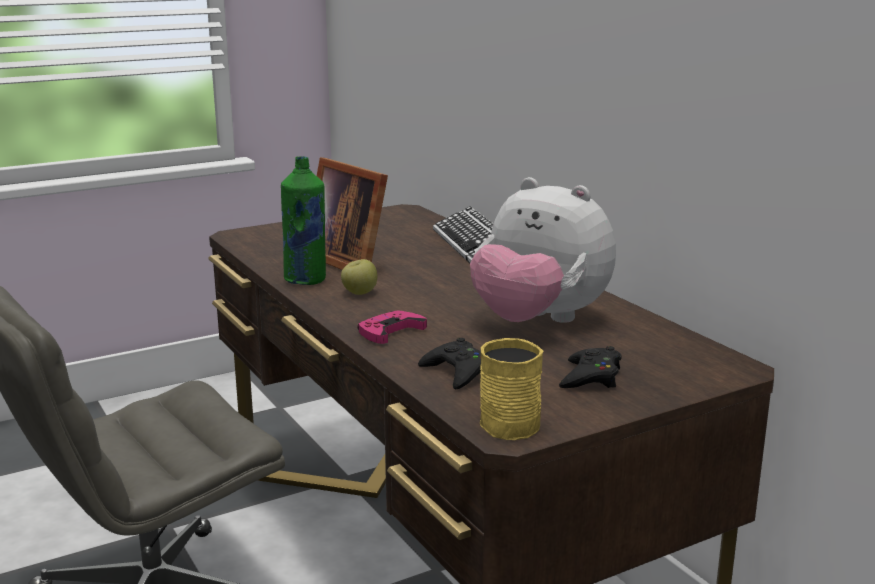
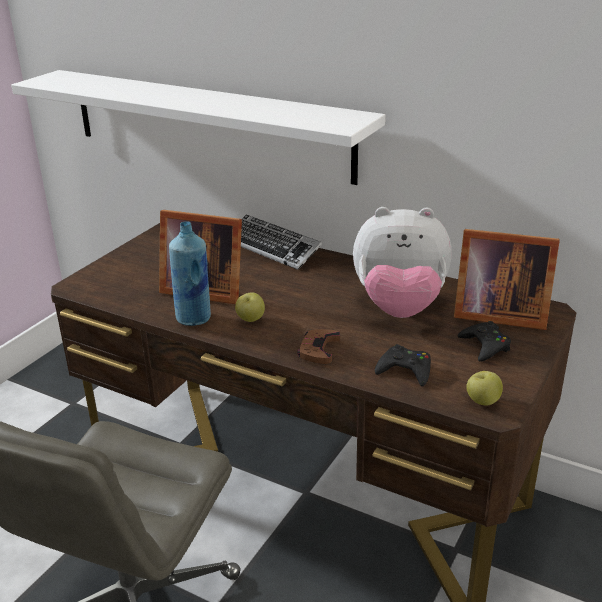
camera: 30 degrees left, 10 degrees up
green bottle [281,156,326,285] -> blue bottle [169,221,211,326]
pink game controller [357,310,427,344] -> brown game controller [297,329,340,364]
yellow mug [480,338,544,440] -> apple [466,371,503,406]
none -> white shelf [11,70,386,185]
none -> picture frame [454,229,560,330]

